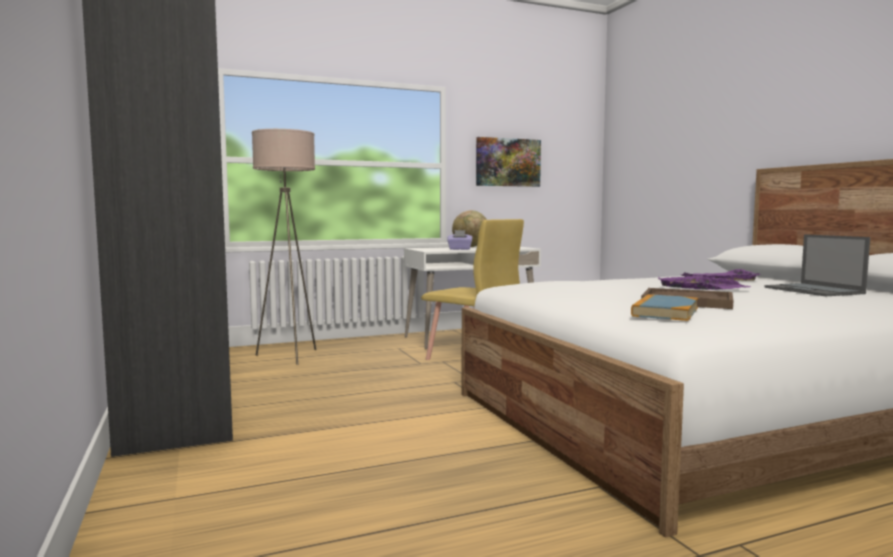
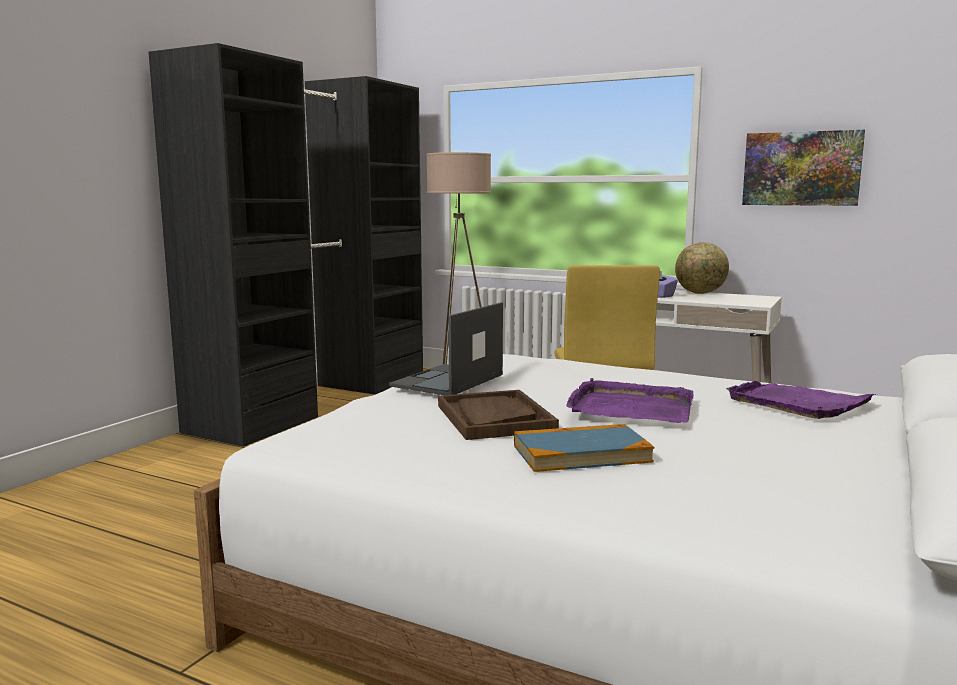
camera: 50 degrees right, 5 degrees up
book [631,294,698,321] -> book moved to [514,424,654,472]
laptop [764,234,870,296] -> laptop moved to [389,302,503,395]

